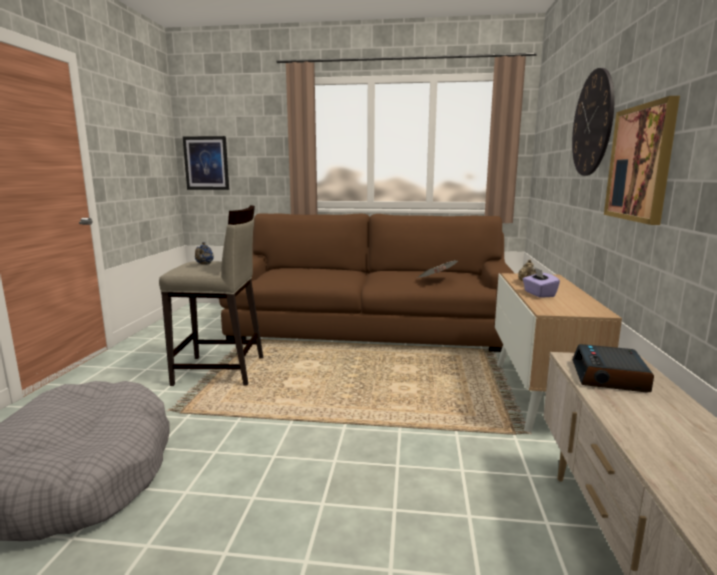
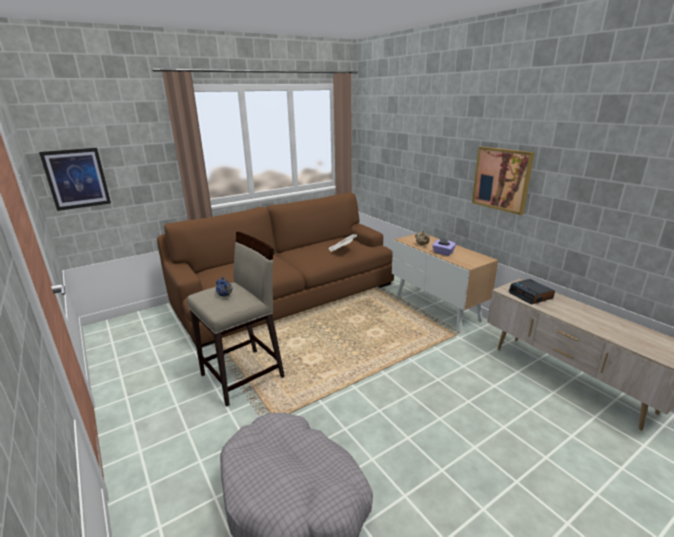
camera: 40 degrees left, 10 degrees up
wall clock [572,68,614,176] -> none

